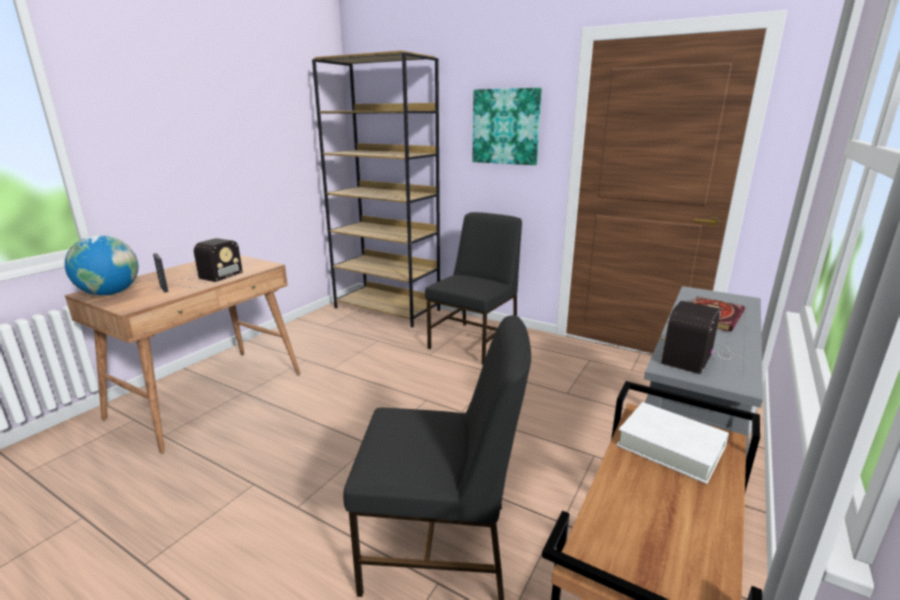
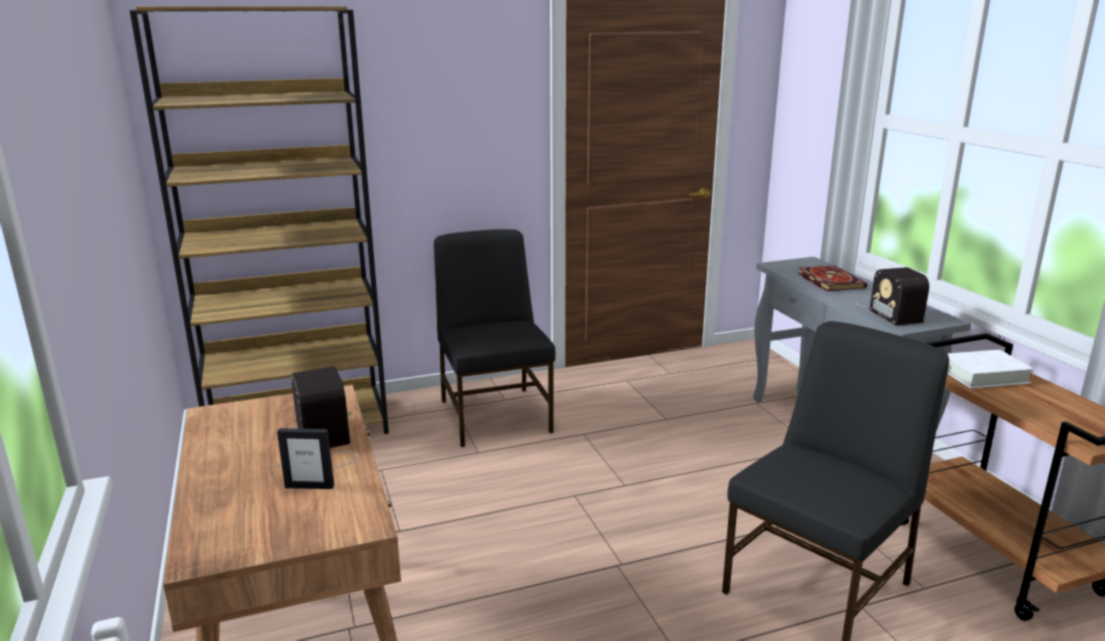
camera: 50 degrees left, 0 degrees up
globe [65,235,138,295] -> none
picture [472,88,542,165] -> none

